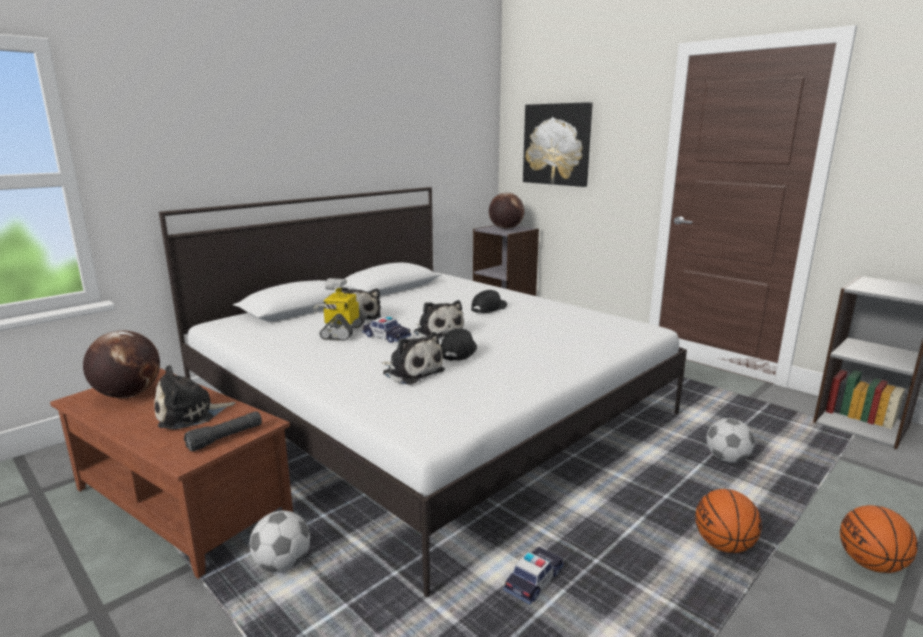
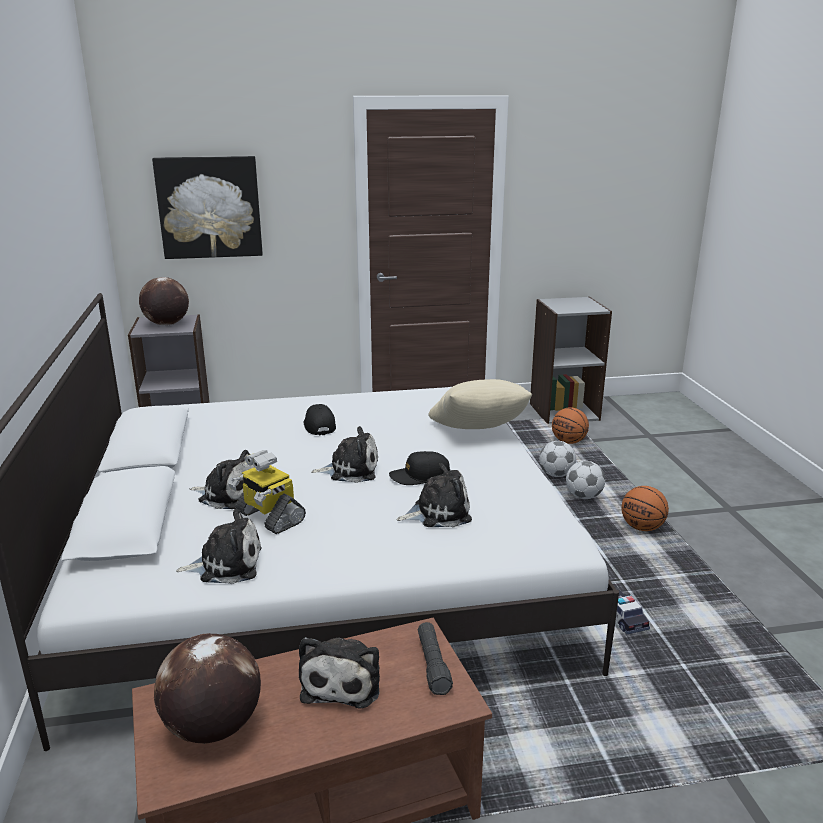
camera: 55 degrees left, 5 degrees up
football [249,510,310,573] -> football moved to [566,461,605,499]
toy car [362,316,411,343] -> none
black cap [441,328,477,361] -> black cap turned 60 degrees counterclockwise [389,451,450,485]
basketball [840,505,918,573] -> basketball moved to [552,407,589,444]
none -> plush toy [176,509,261,584]
none -> beige pillow [428,379,532,429]

